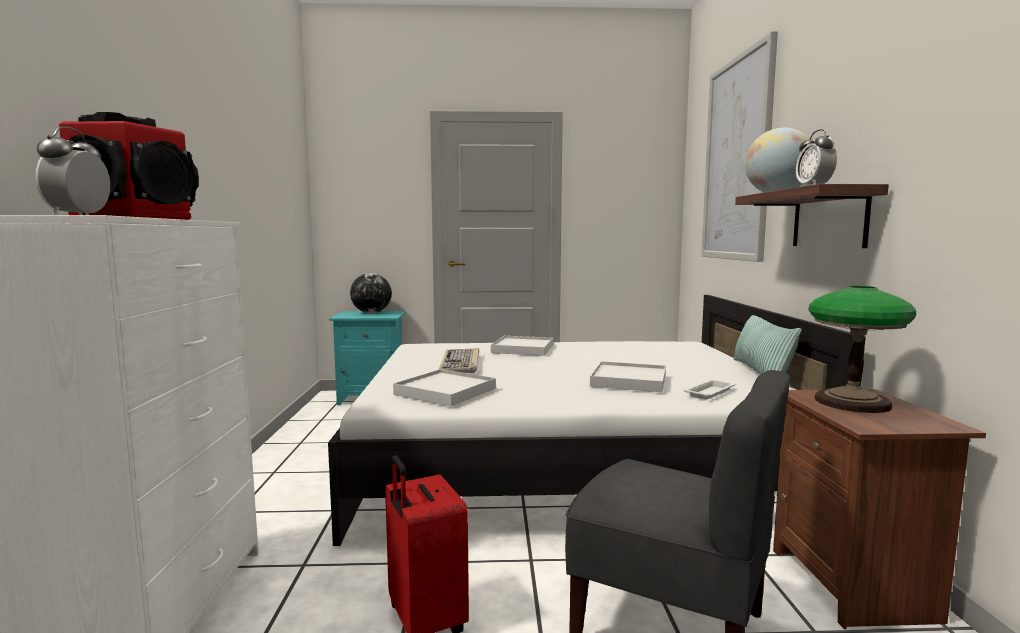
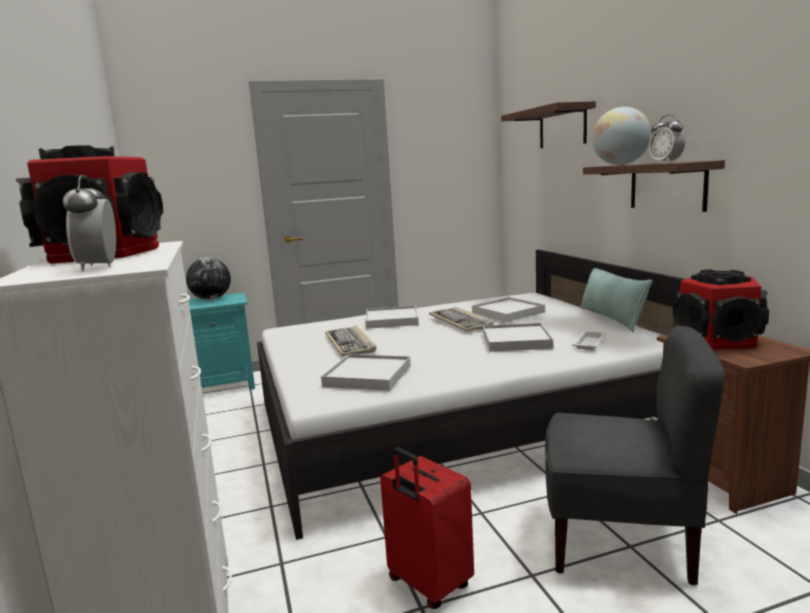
camera: 15 degrees left, 5 degrees up
picture [701,31,778,262] -> shelf [501,101,596,148]
table lamp [808,286,916,413] -> speaker [673,269,769,349]
none -> keyboard [429,307,493,332]
none -> white tray [472,297,545,322]

